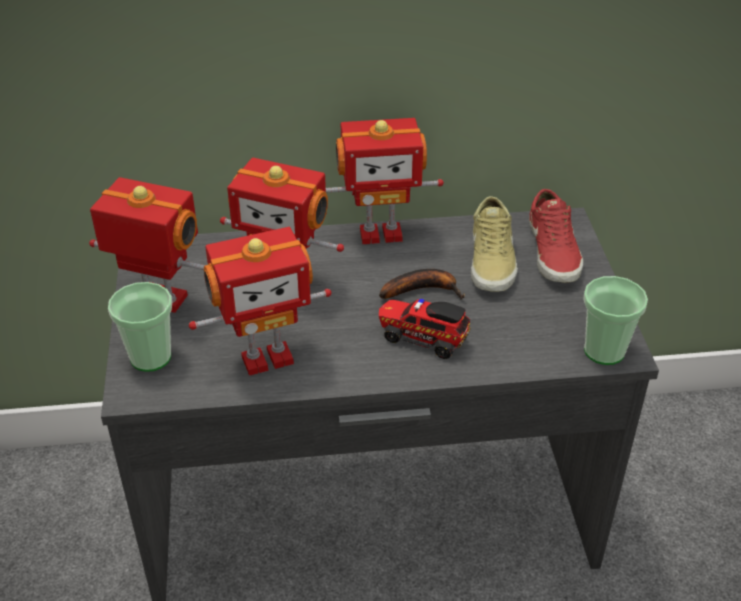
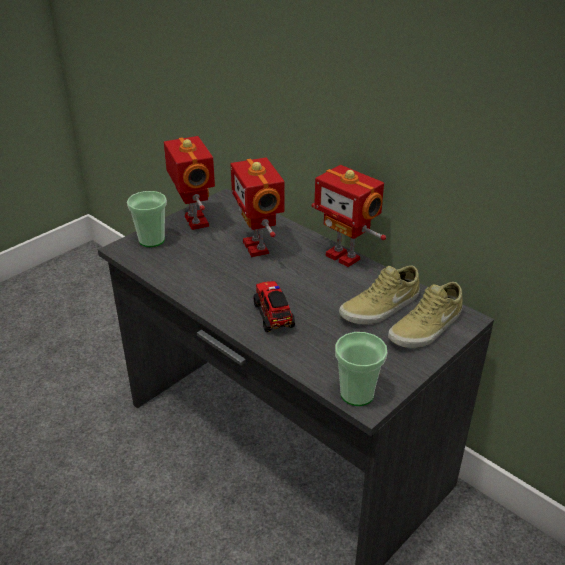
camera: 50 degrees right, 5 degrees down
toy robot [189,227,332,376] -> none
banana [379,269,465,299] -> none
red shoe [529,189,583,283] -> beige shoe [388,282,463,348]

